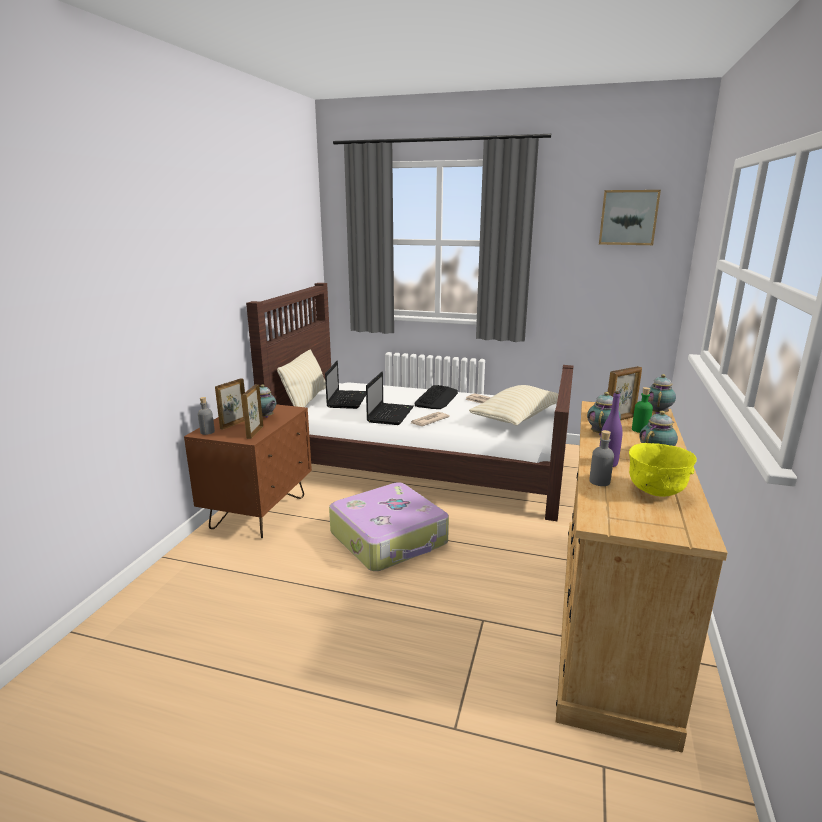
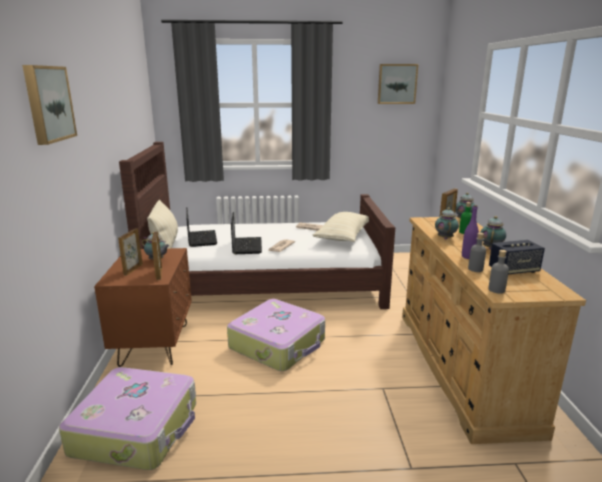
camera: 20 degrees left, 0 degrees up
grey bottle [198,397,215,435] -> grey bottle moved to [488,250,509,294]
keyboard [414,385,458,409] -> none
yellow bowl [629,443,697,497] -> speaker [489,240,545,274]
none -> picture [22,65,77,145]
none -> suitcase [59,367,196,470]

